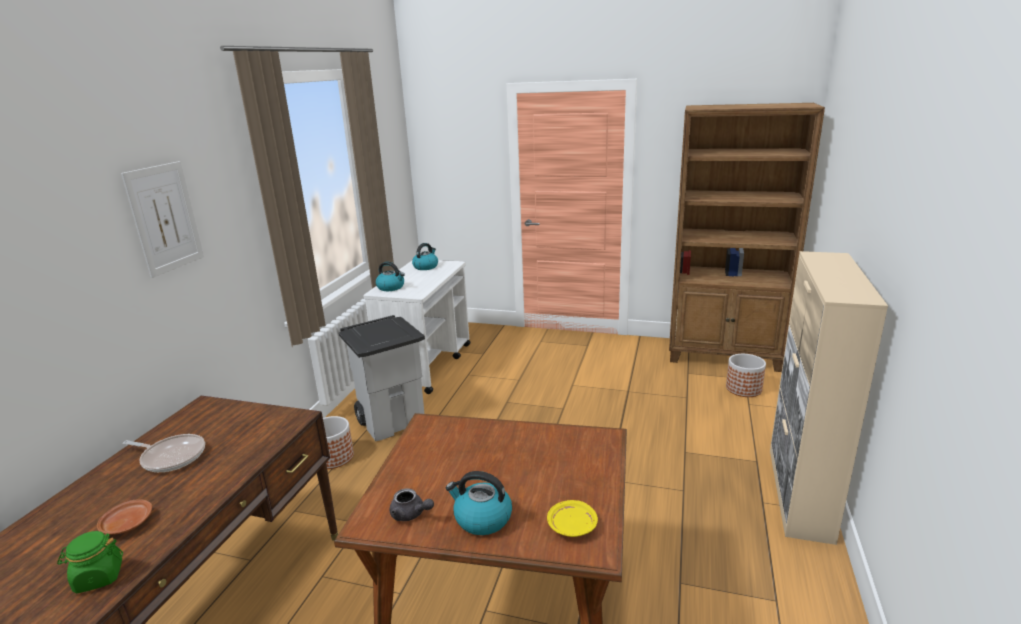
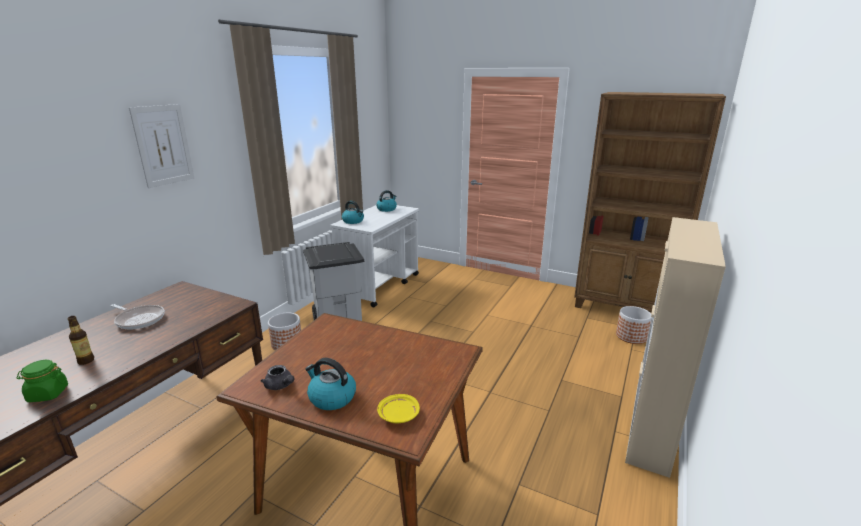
camera: 10 degrees right, 0 degrees up
brown plate [97,499,152,534] -> bottle [67,316,94,365]

